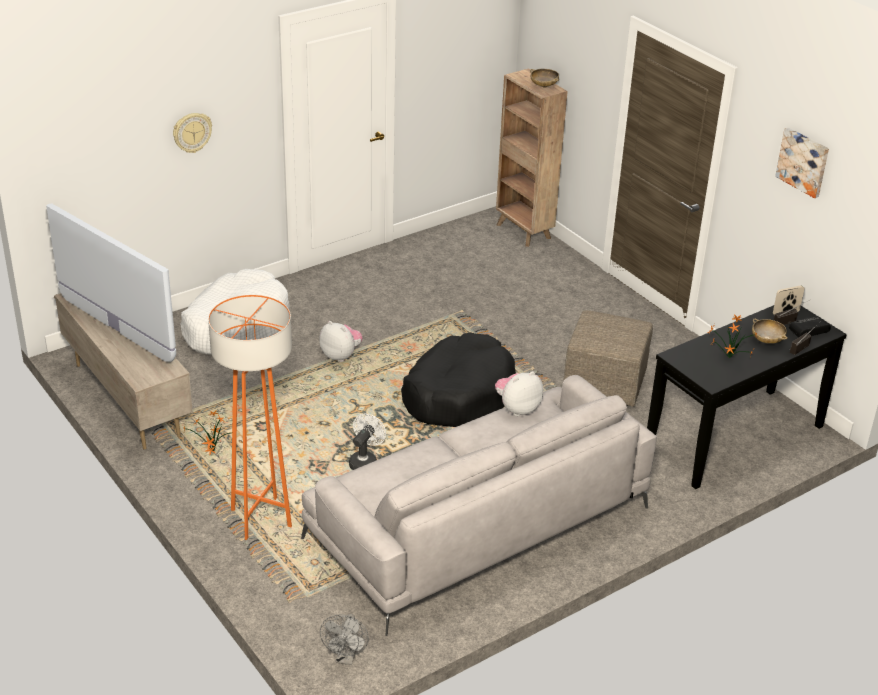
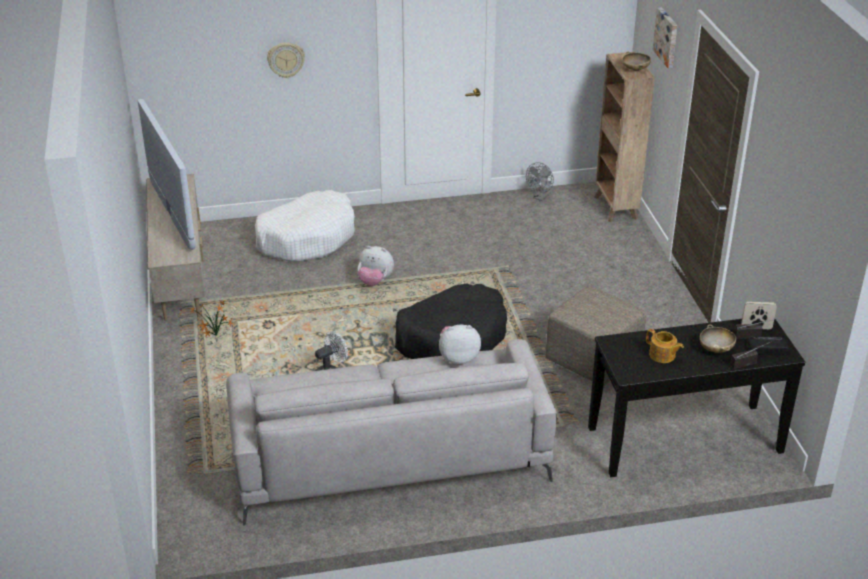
camera: 25 degrees right, 0 degrees up
orange floor lamp [208,295,292,540] -> none
plush toy [319,321,363,362] -> plush toy turned 135 degrees clockwise [358,246,394,286]
grey fan [320,614,369,665] -> grey fan moved to [526,162,554,201]
potted plant [708,314,758,358] -> teapot [646,329,684,363]
picture [775,128,829,198] -> picture moved to [653,7,677,68]

